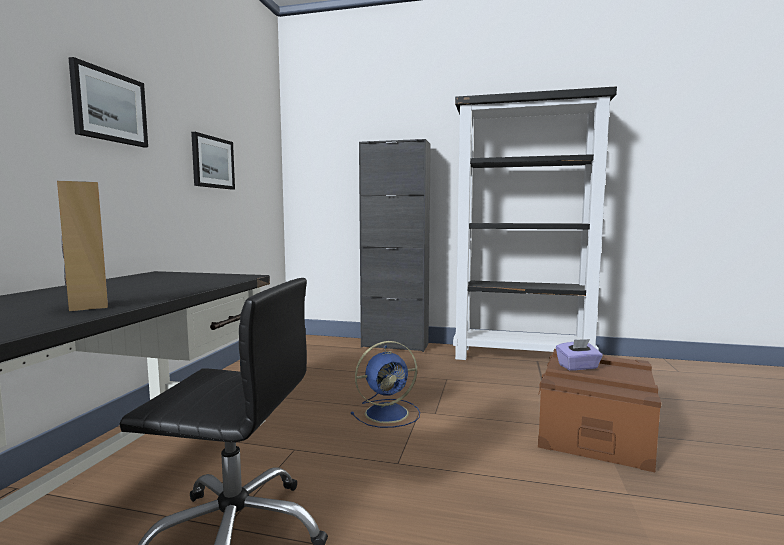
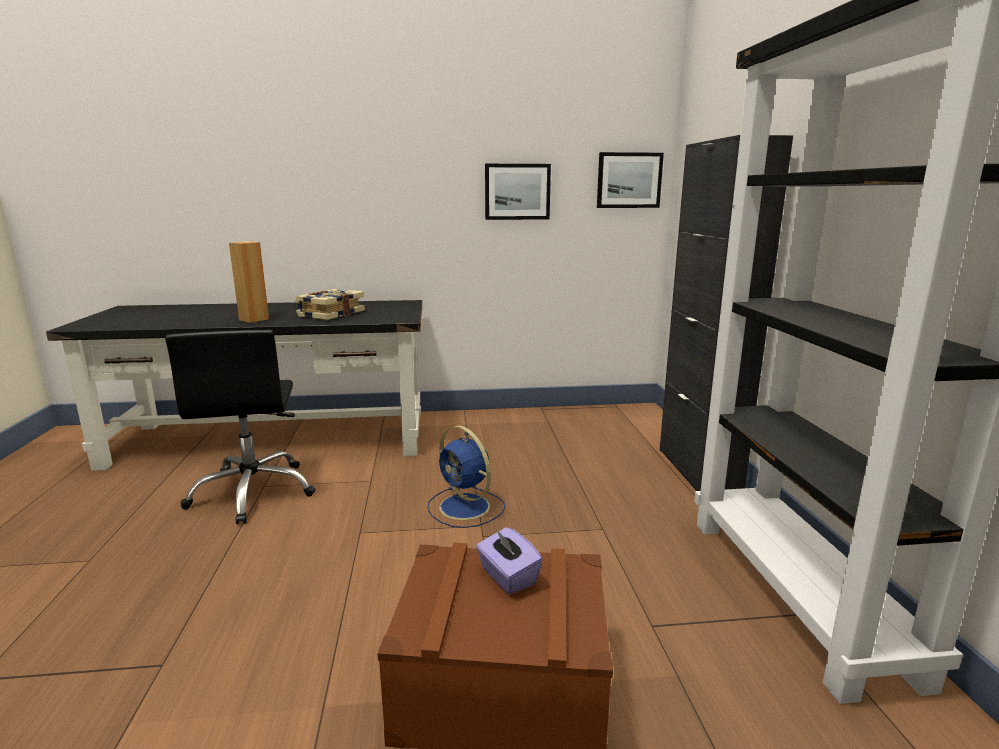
camera: 70 degrees right, 10 degrees up
picture [69,57,148,147] -> picture moved to [597,152,664,208]
none -> book [295,289,365,320]

